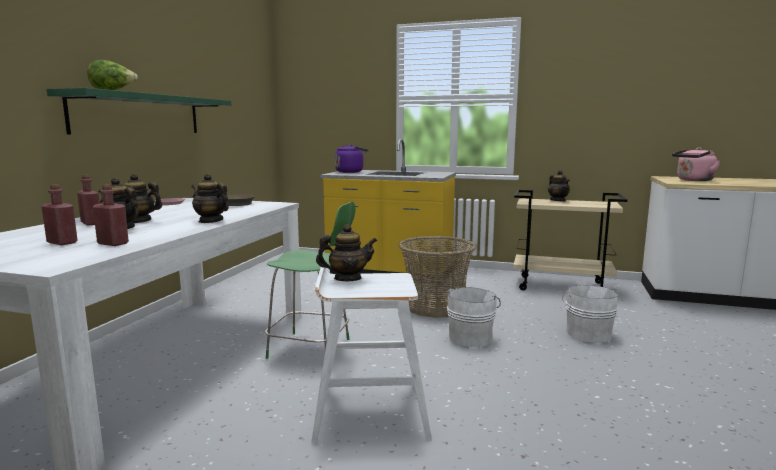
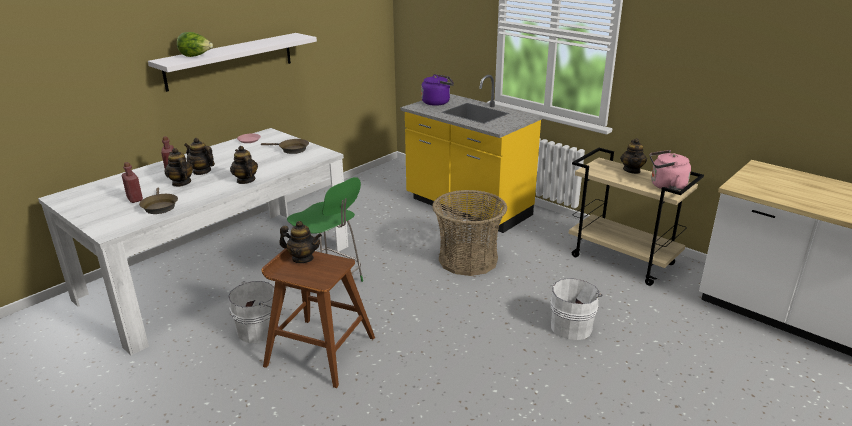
camera: 25 degrees right, 15 degrees up
green shelf [47,88,232,134] -> white shelf [148,33,317,92]
red bottle [93,184,129,246] -> brown frying pan [139,188,178,214]
white stool [311,267,432,444] -> brown stool [261,248,375,388]
white bucket [447,287,501,347] -> white bucket moved to [229,281,283,343]
pink kettle [672,148,720,181] -> pink kettle moved to [650,150,691,191]

